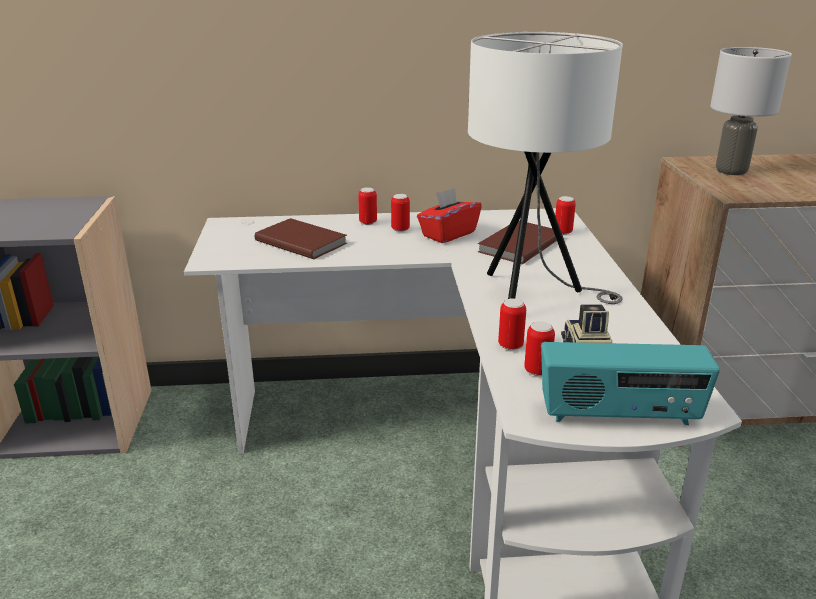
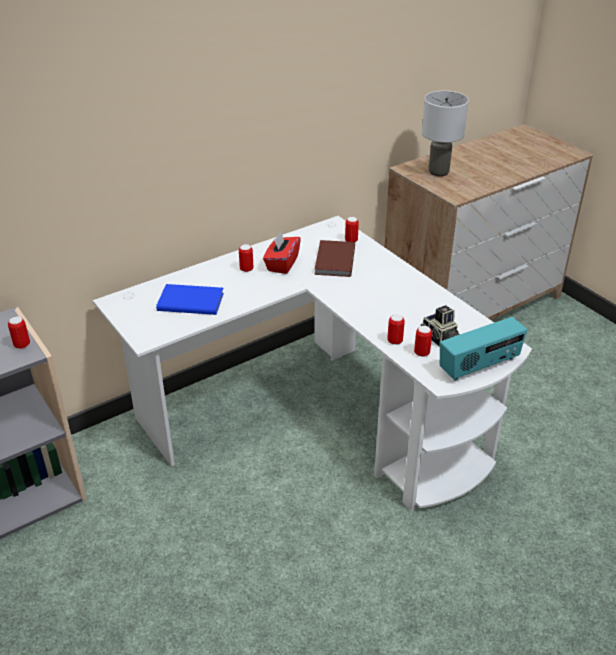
camera: 30 degrees left, 10 degrees up
brown book [255,218,347,259] -> blue book [156,284,224,315]
can [358,187,377,225] -> can moved to [8,317,30,349]
white table lamp [468,32,623,304] -> none

